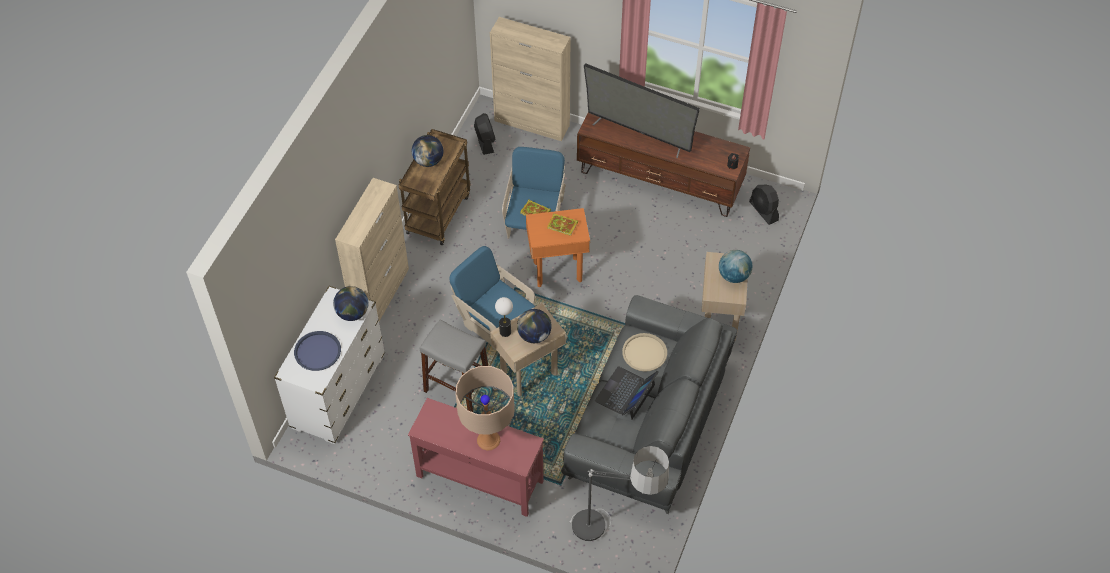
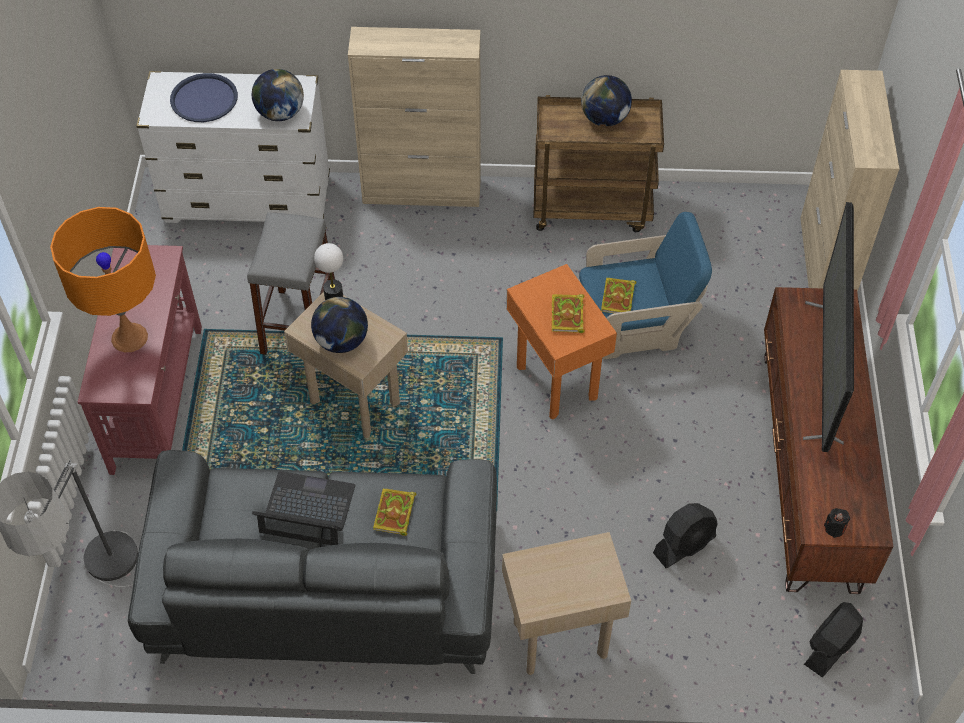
camera: 70 degrees right, 0 degrees up
blue armchair [450,246,535,350] -> none
beige table lamp [456,366,514,451] -> orange table lamp [50,207,156,352]
black fan [474,113,496,155] -> black fan moved to [653,503,718,568]
beige tray [622,333,667,372] -> book [373,488,417,536]
globe [719,250,752,283] -> none

